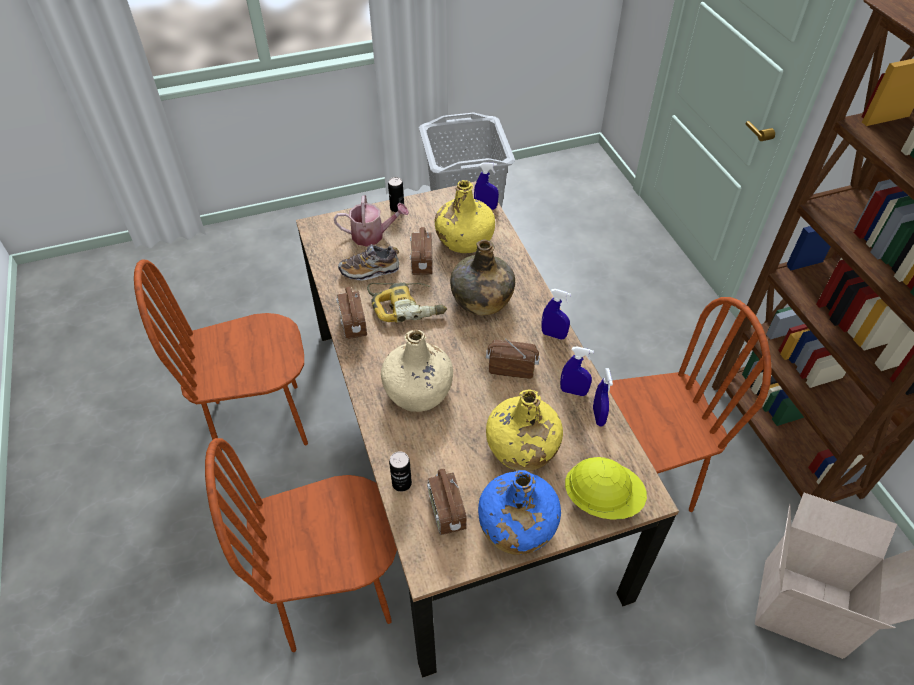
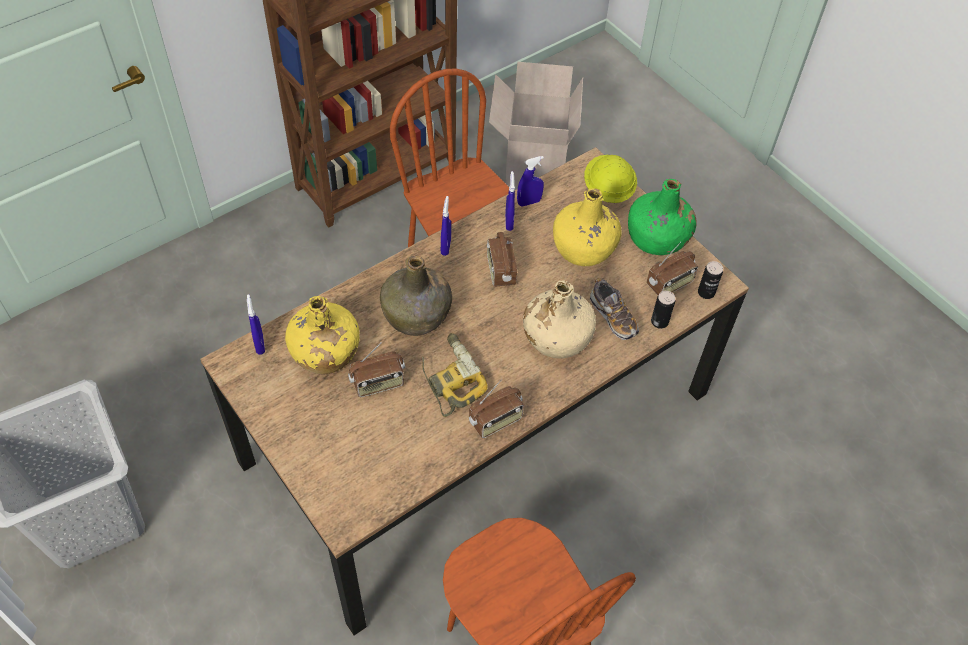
camera: 110 degrees left, 5 degrees up
brown chair [205,438,397,652] -> none
watering can [334,196,409,247] -> none
shoe [338,244,399,281] -> shoe moved to [590,278,639,340]
can [388,177,404,212] -> can moved to [698,261,723,299]
blue bottle [478,470,561,555] -> green bottle [628,179,697,255]

